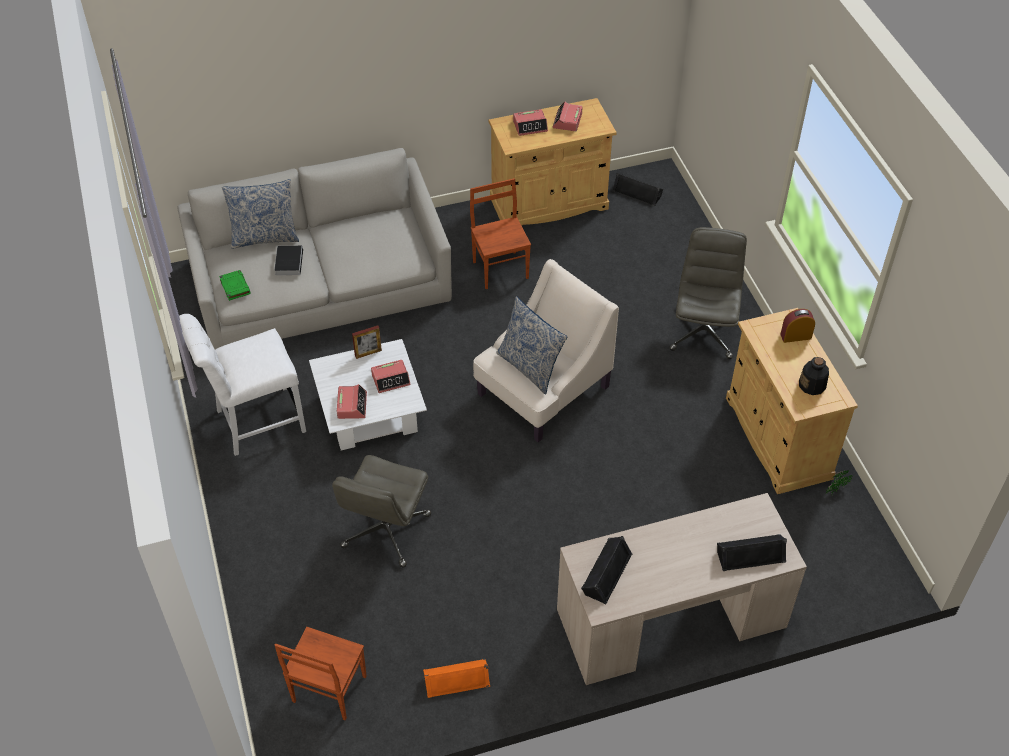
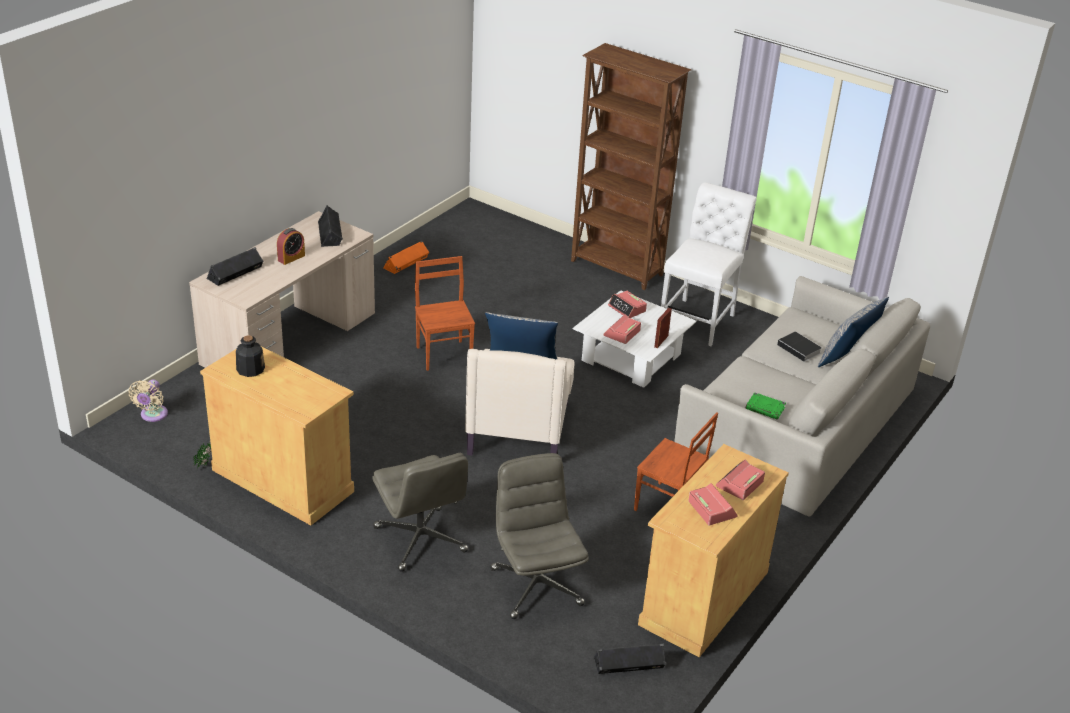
camera: 140 degrees right, 15 degrees down
green book [219,270,251,301] -> green book moved to [746,392,786,420]
brown chair [275,627,367,720] -> brown chair moved to [415,256,475,371]
grey office chair [332,455,431,568] -> grey office chair moved to [490,453,589,619]
alarm clock [780,309,815,343] -> alarm clock moved to [277,228,305,265]
none -> beige fan [128,379,168,422]
none -> brown bookcase [571,43,692,290]

